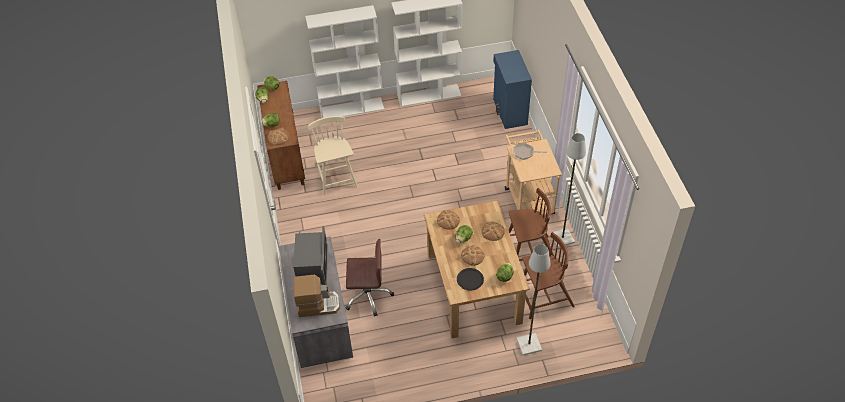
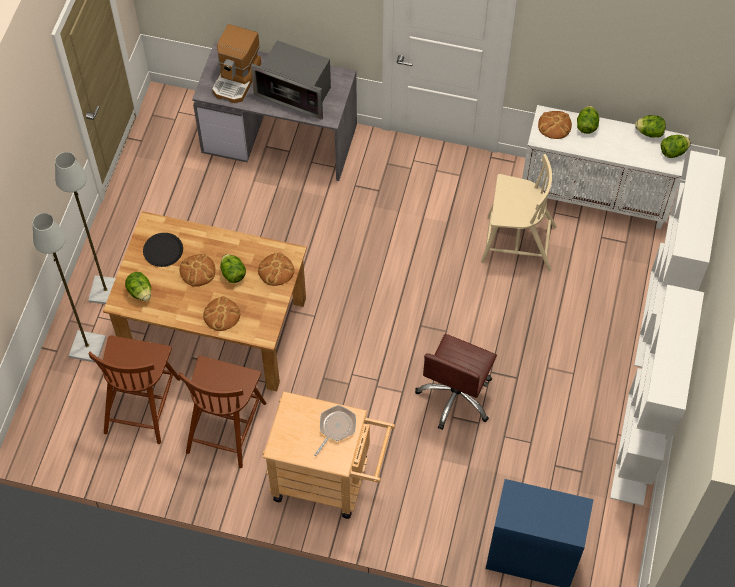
camera: 115 degrees right, 10 degrees up
brown cabinet [257,81,305,190] -> white cabinet [522,105,689,229]
brown office chair [346,239,394,317] -> brown office chair moved to [415,334,497,430]
grey floor lamp [551,133,586,248] -> grey floor lamp moved to [55,152,116,304]

